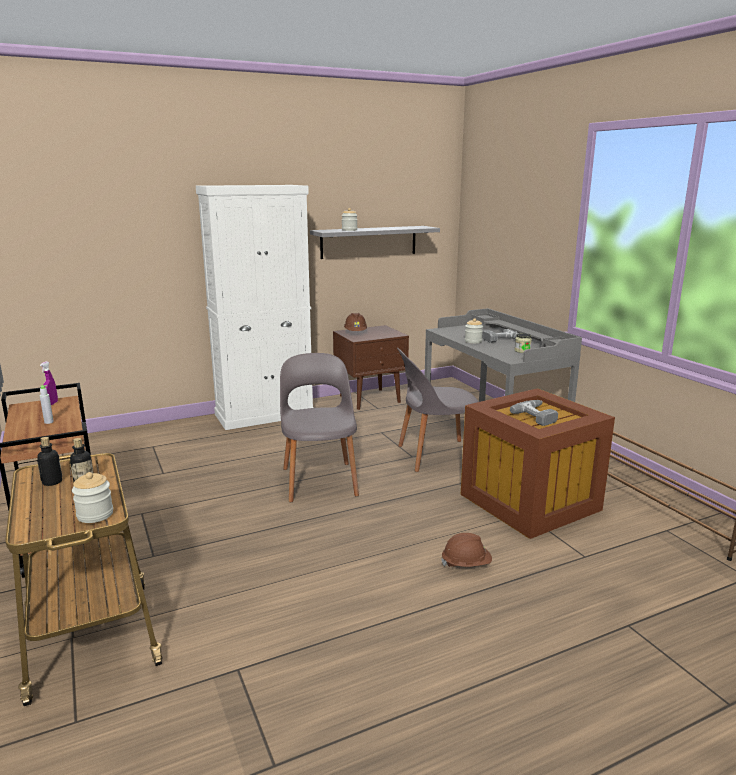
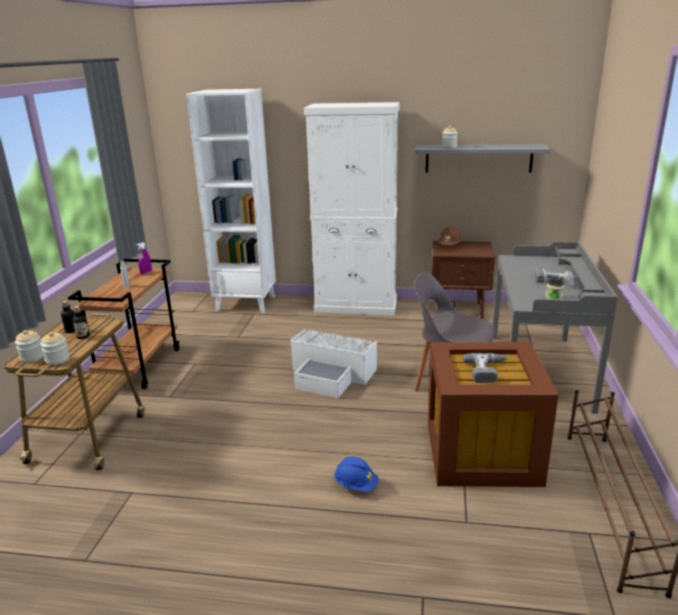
camera: 35 degrees right, 5 degrees up
grey chair [280,353,359,502] -> white storage box [290,329,377,398]
brown hard hat [441,533,492,567] -> blue hard hat [334,456,379,492]
jar [465,318,483,343] -> jar moved to [15,330,44,363]
none -> white bookcase [186,89,276,313]

